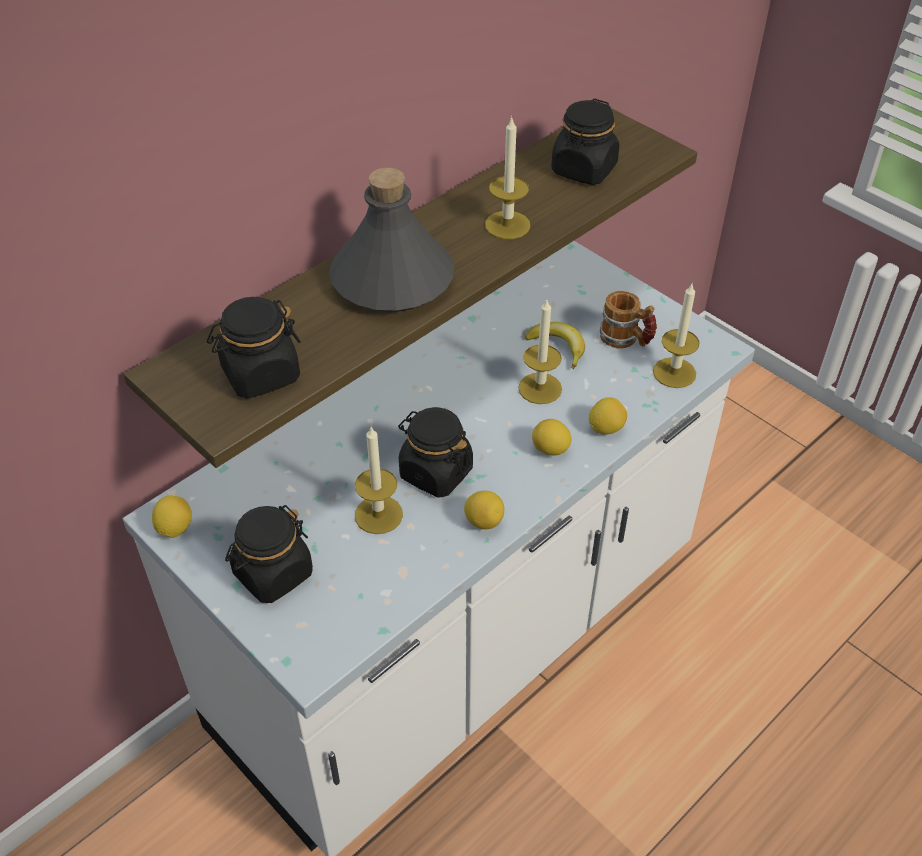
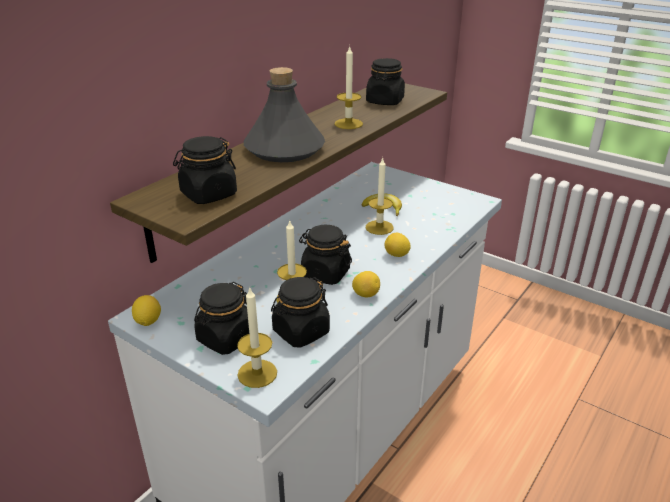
camera: 10 degrees left, 15 degrees down
lemon [589,397,627,435] -> none
mug [600,291,657,349] -> none
candle [653,284,699,388] -> candle moved to [237,287,277,388]
none -> black jar [271,277,330,348]

